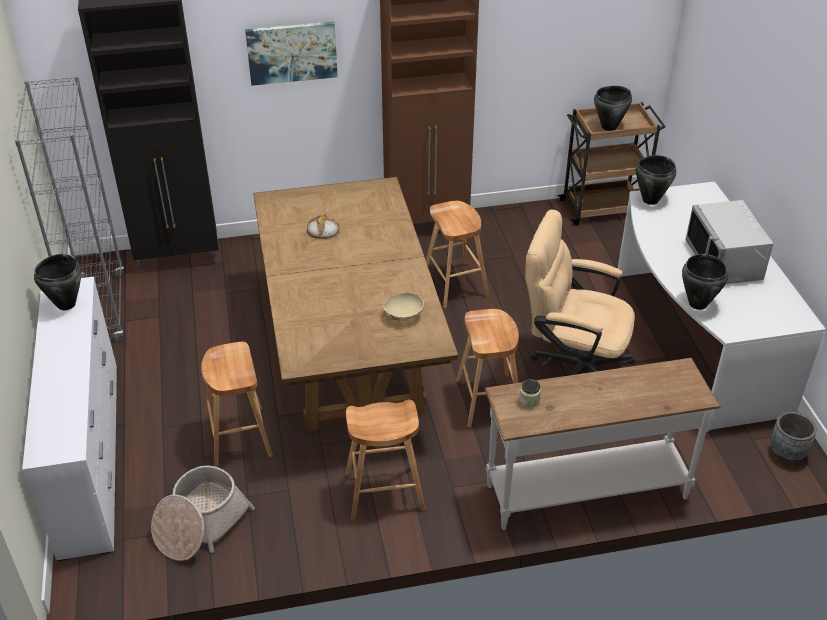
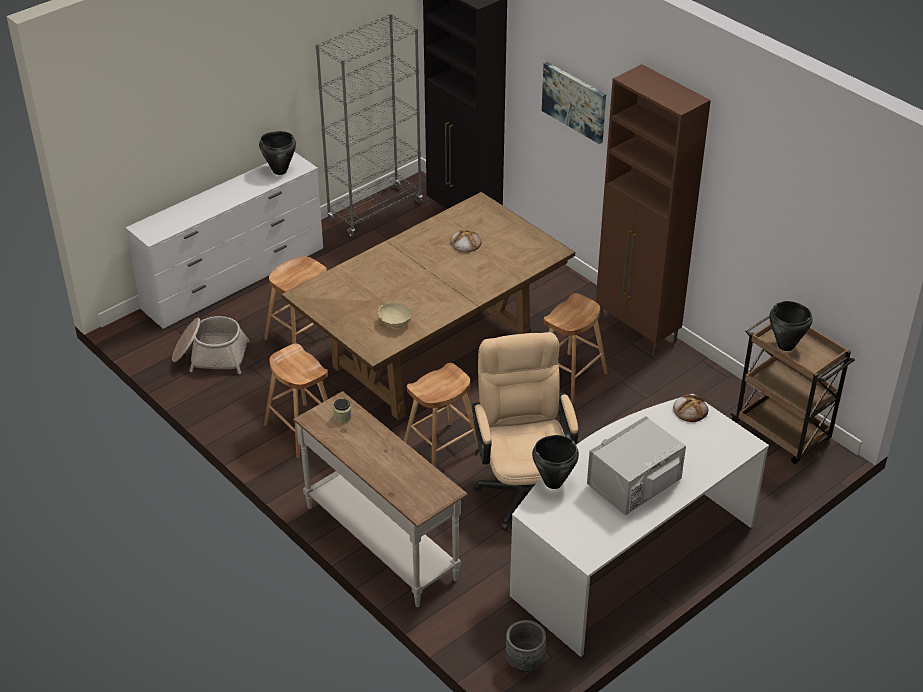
camera: 60 degrees right, 0 degrees up
black cooking pot [636,155,676,205] -> bread [673,395,708,422]

